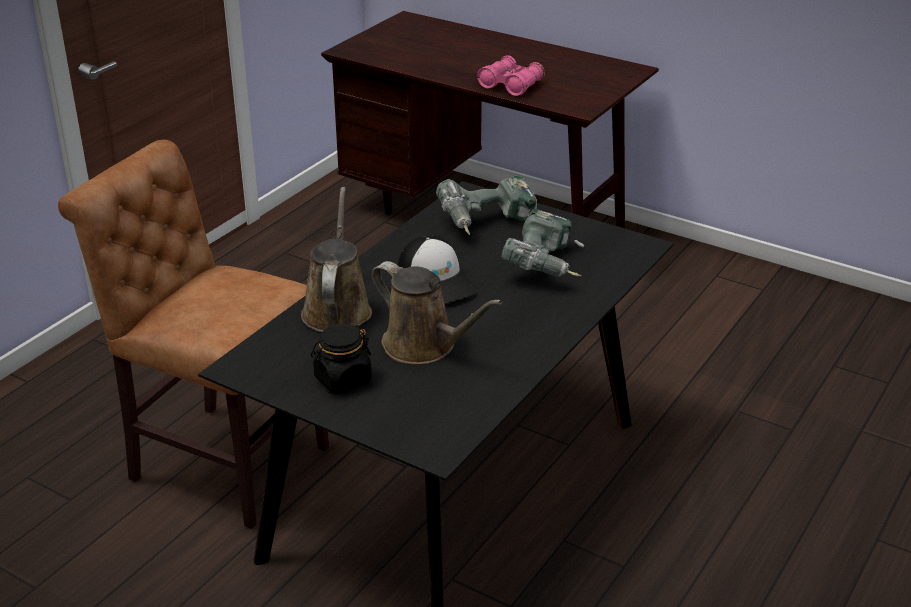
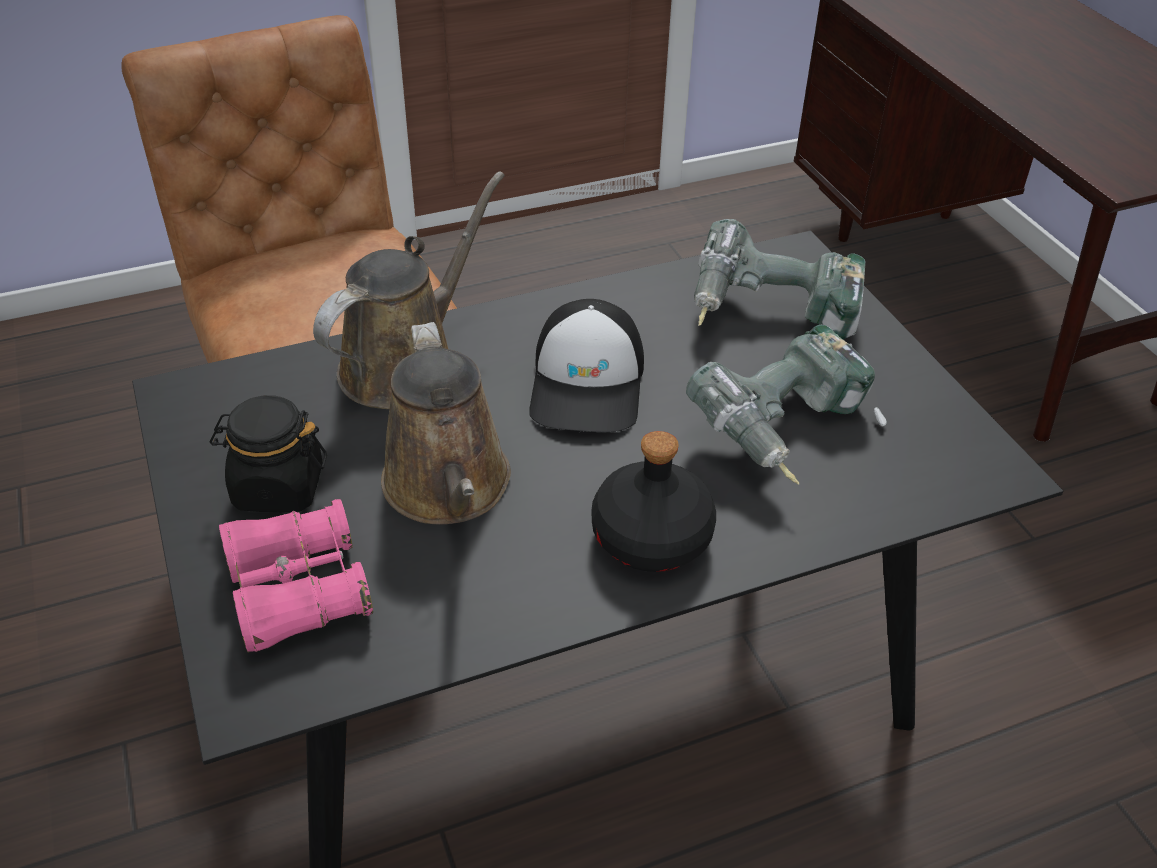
camera: 35 degrees right, 10 degrees up
pink binoculars [477,55,545,96] -> pink binoculars moved to [219,499,373,653]
none -> black bottle [591,431,716,572]

